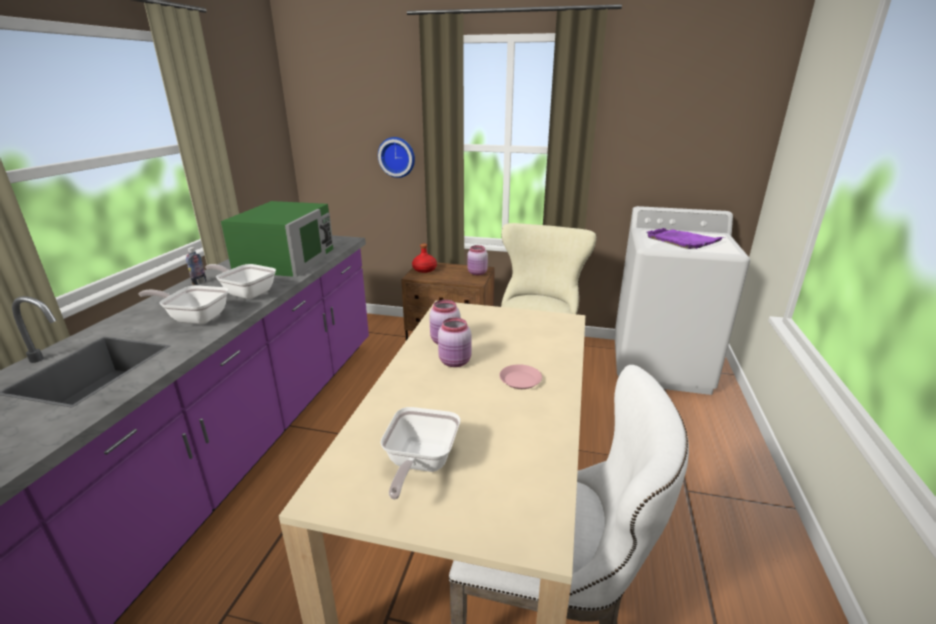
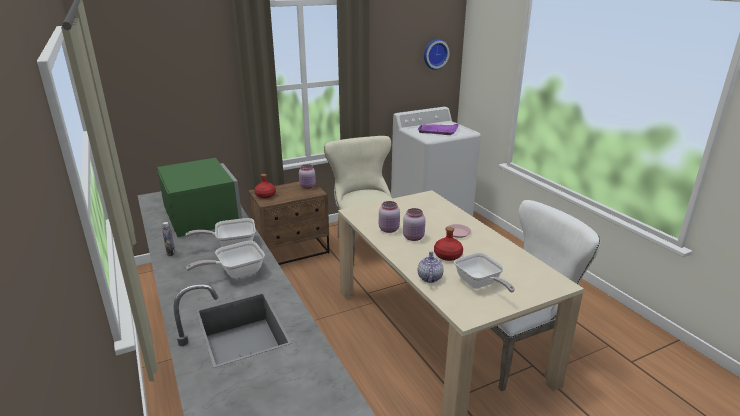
camera: 40 degrees left, 0 degrees up
wall clock [378,137,415,178] -> wall clock moved to [424,39,450,70]
none -> teapot [418,251,444,283]
none -> red bottle [434,227,463,261]

